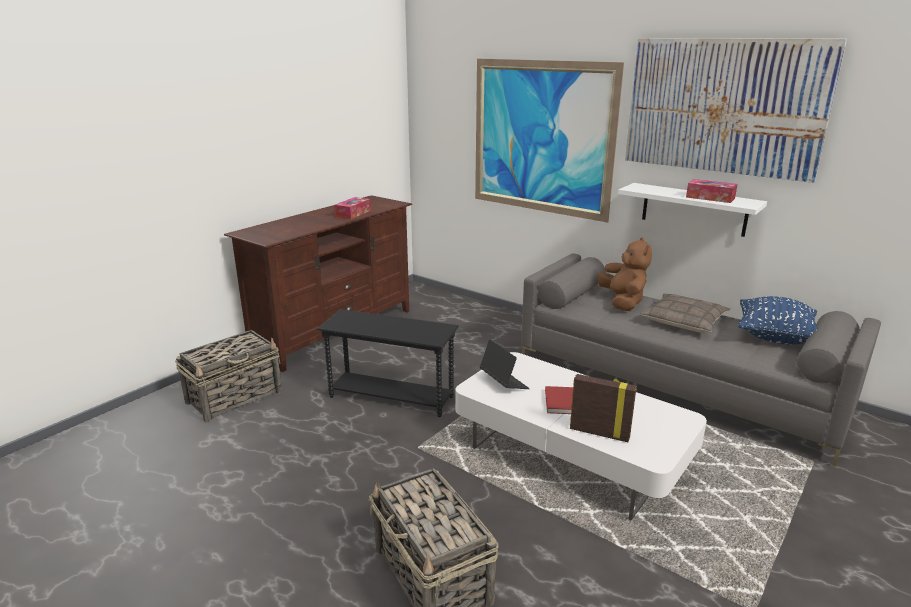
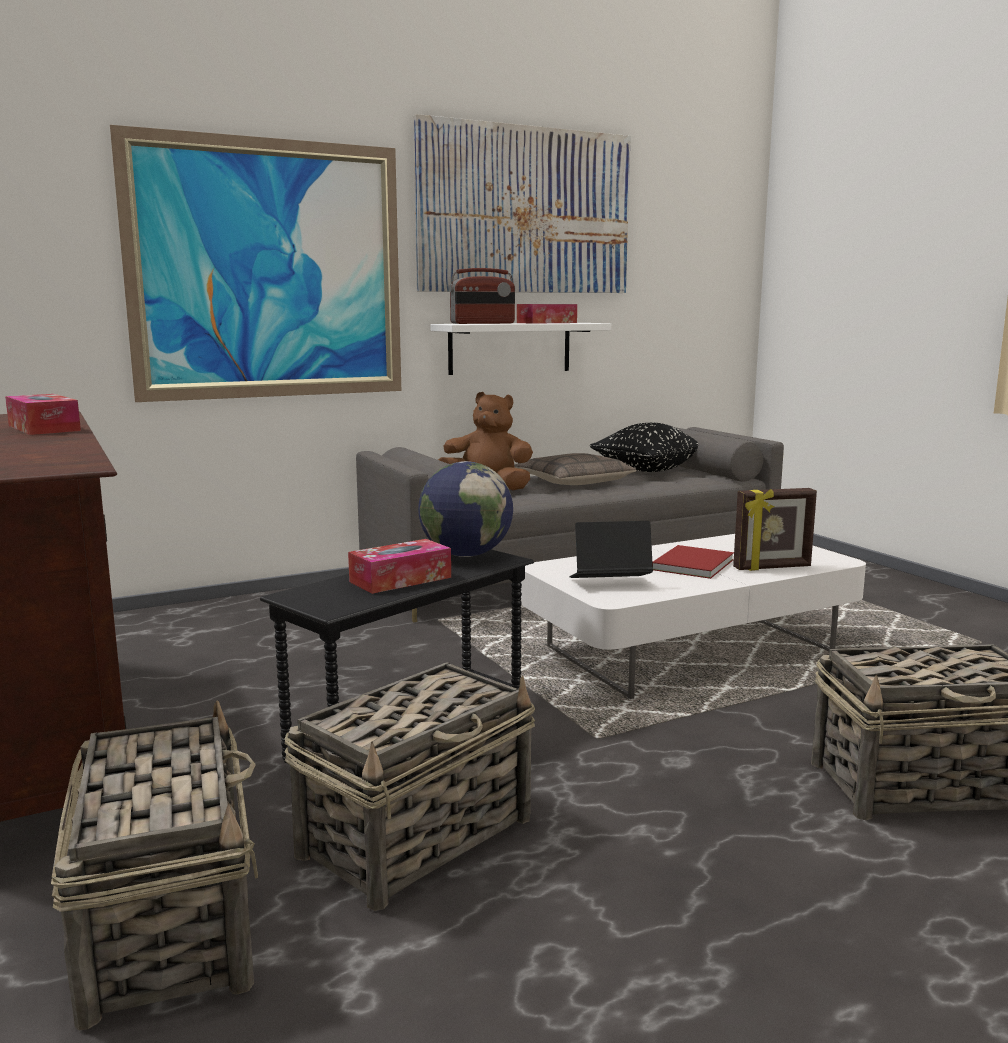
camera: 65 degrees left, 10 degrees down
picture frame [570,374,637,442] -> picture frame turned 150 degrees counterclockwise [733,488,817,571]
blue pillow [738,296,818,345] -> black pillow [590,423,698,472]
none -> basket [284,662,535,911]
none -> tissue box [348,539,451,594]
none -> globe [418,461,513,557]
none -> radio [449,268,515,324]

